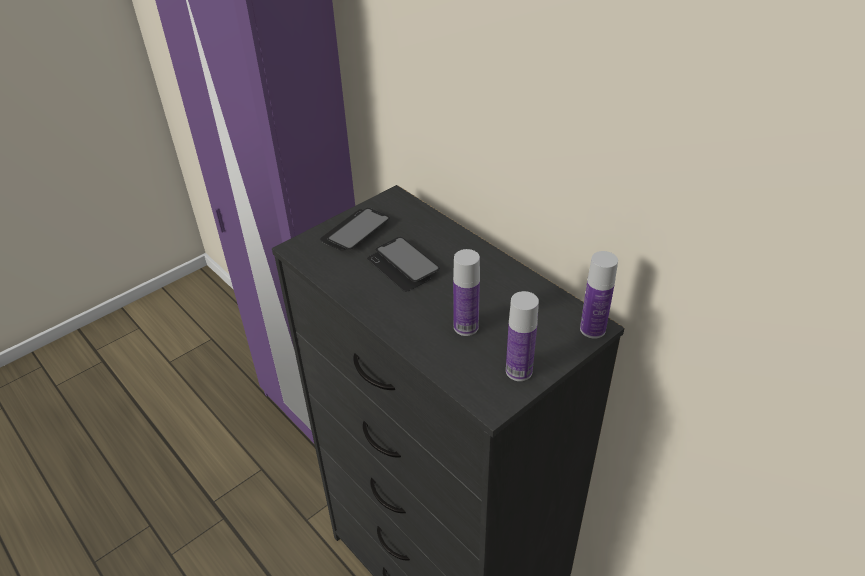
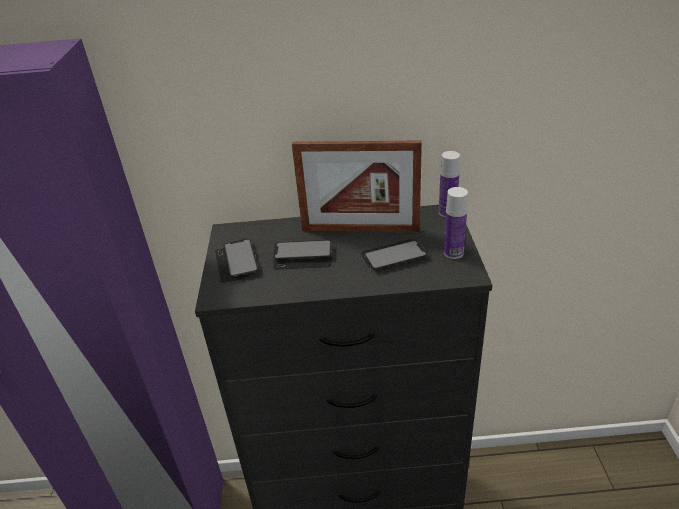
camera: 50 degrees left, 5 degrees down
bottle [453,249,480,336] -> phone [361,239,428,269]
none -> picture frame [292,140,422,232]

